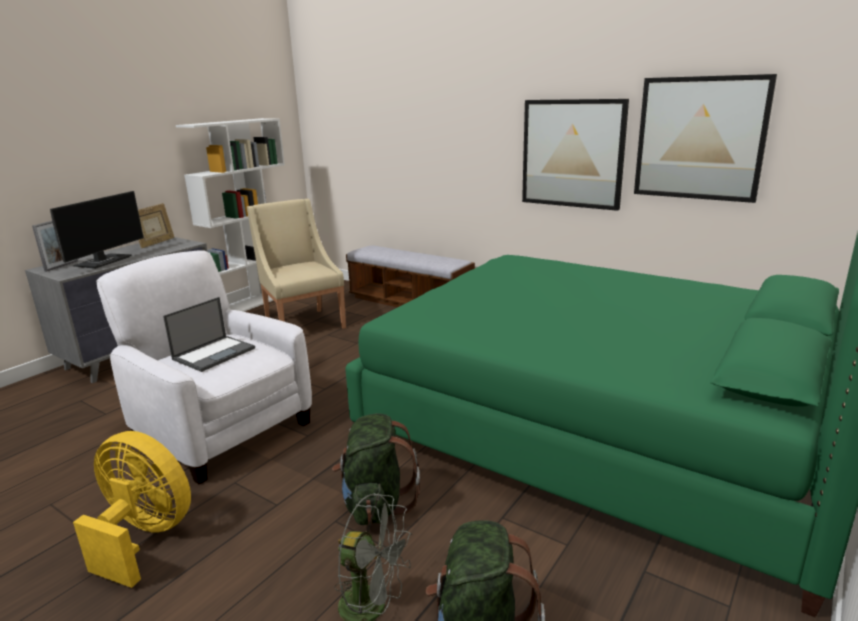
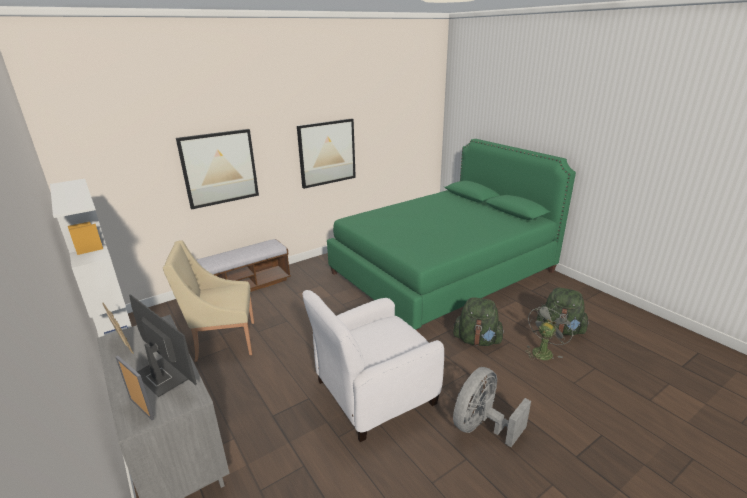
camera: 70 degrees left, 5 degrees up
yellow fan [73,431,191,588] -> grey fan [453,367,531,447]
laptop [163,297,255,372] -> none
picture [634,74,777,203] -> picture moved to [176,129,259,209]

